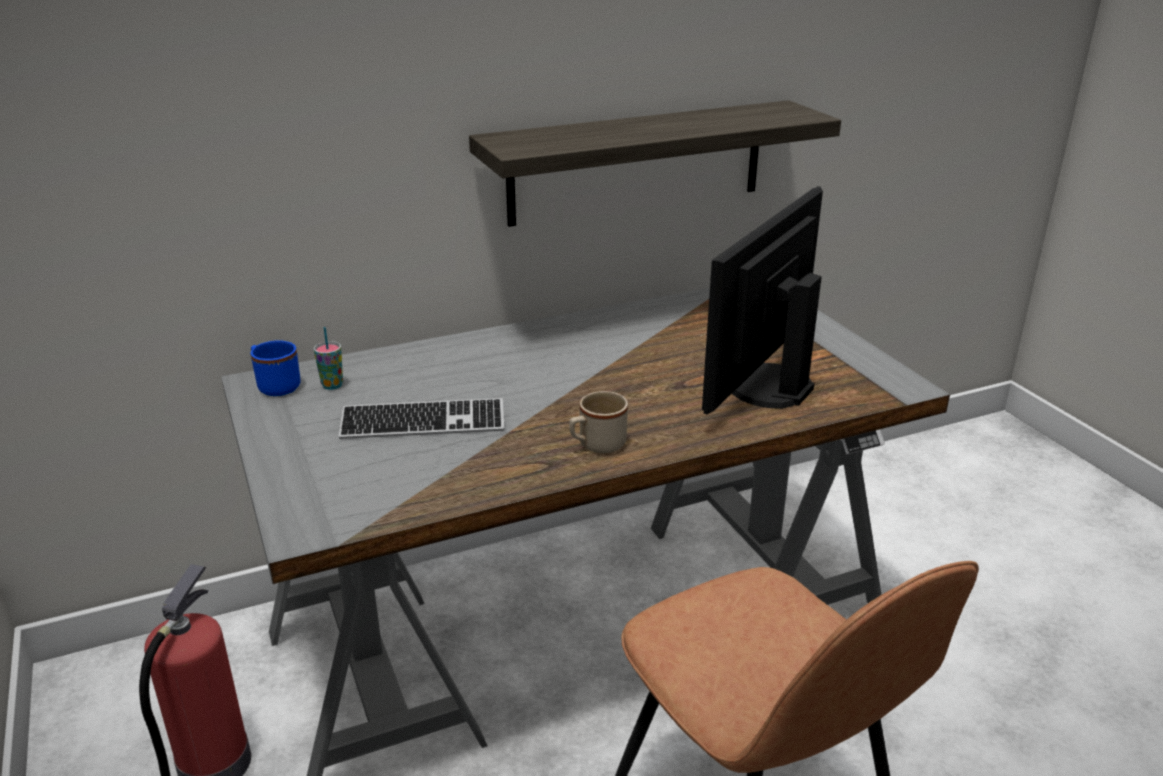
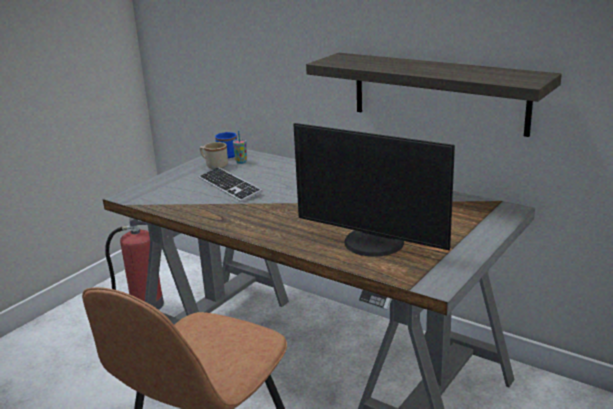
camera: 60 degrees right, 5 degrees down
beige mug [569,391,628,454] -> beige mug moved to [200,142,228,169]
monitor [702,186,823,414] -> monitor turned 150 degrees counterclockwise [293,123,455,257]

